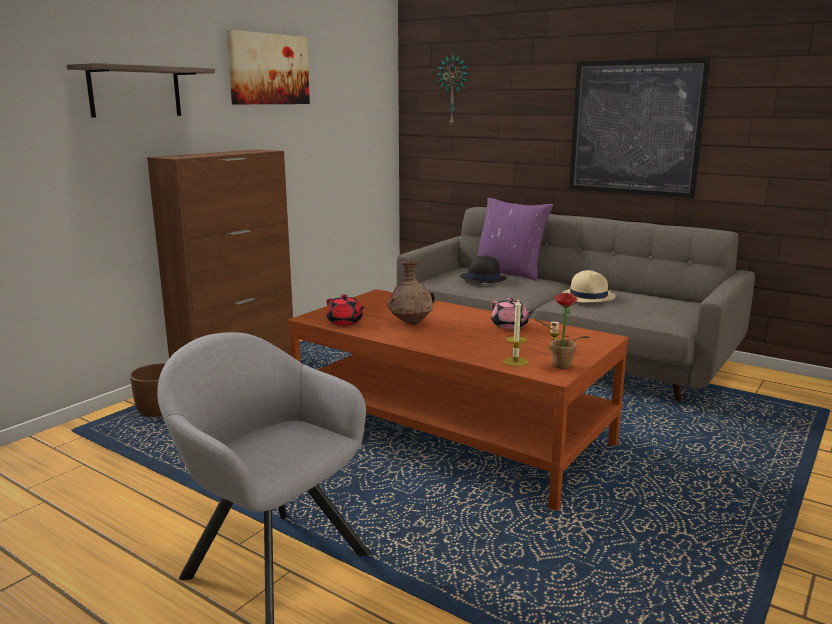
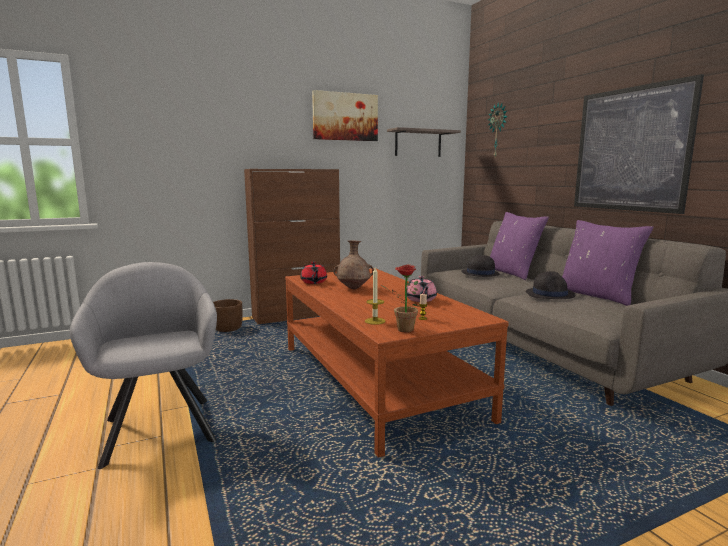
camera: 30 degrees right, 5 degrees down
shelf [67,63,215,118] -> shelf moved to [387,127,461,157]
beige hat [563,270,615,303] -> black hat [526,271,575,299]
none -> purple pillow [562,220,653,306]

